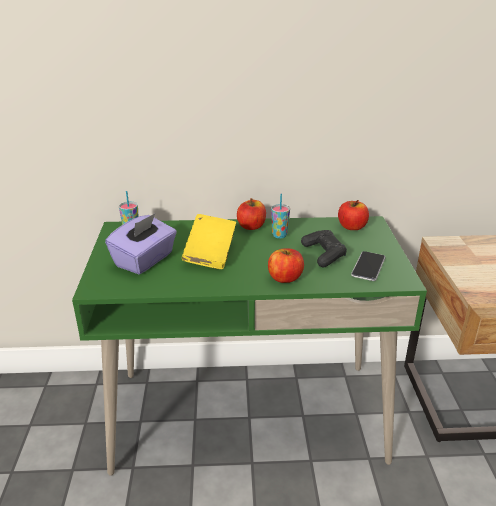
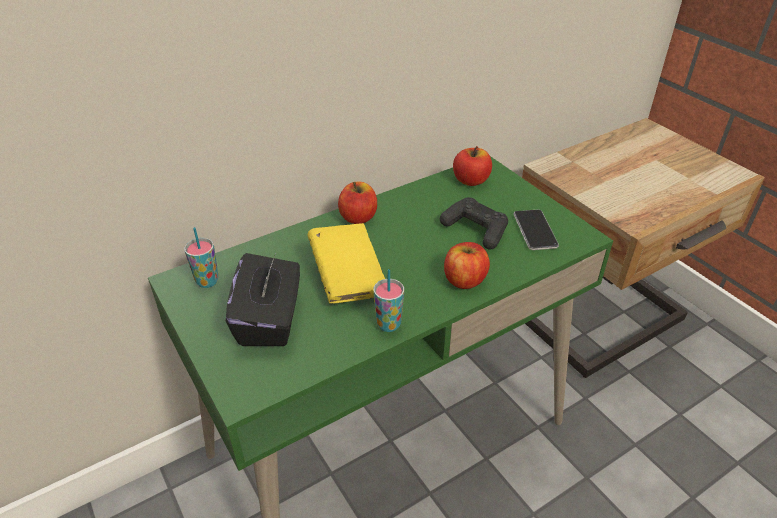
camera: 30 degrees left, 10 degrees up
purple tissue box [105,214,177,274] -> black tissue box [226,253,300,346]
cup [271,194,290,238] -> cup moved to [373,269,404,332]

